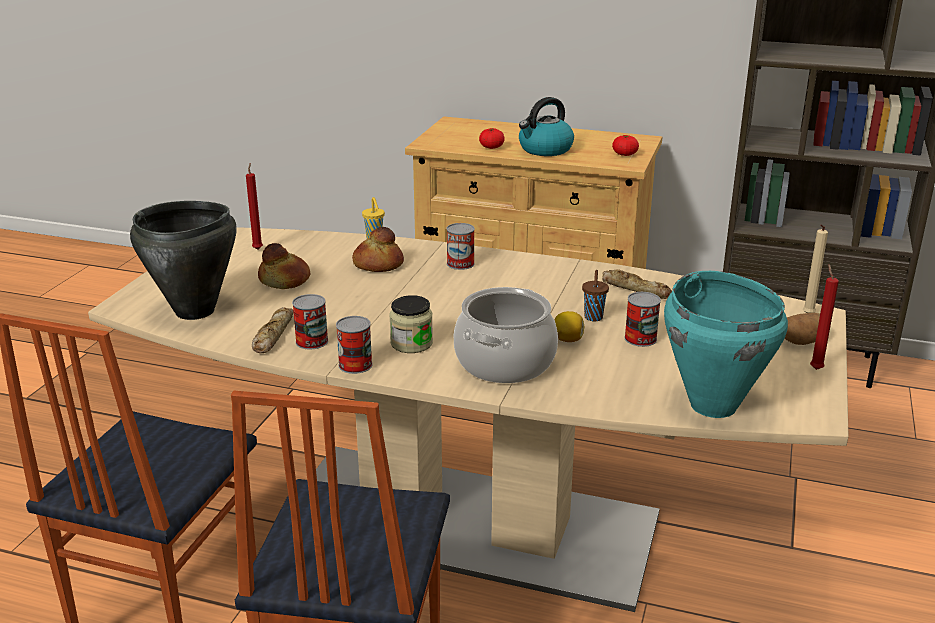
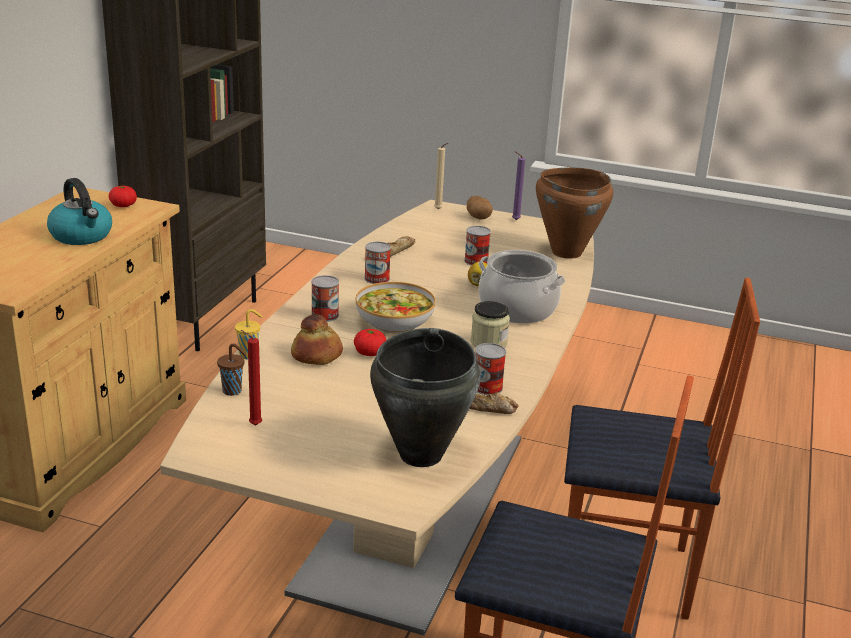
camera: 90 degrees left, 0 degrees up
bread [258,243,310,289] -> none
can [336,316,373,374] -> can moved to [364,242,391,284]
tomato [479,128,505,149] -> tomato moved to [354,329,386,356]
brown cup [582,270,609,321] -> brown cup moved to [217,344,246,396]
turquoise cooking pot [664,271,788,418] -> brown cooking pot [536,167,613,259]
red candle [810,264,839,370] -> purple candle [512,151,525,220]
none -> bowl [356,282,435,333]

